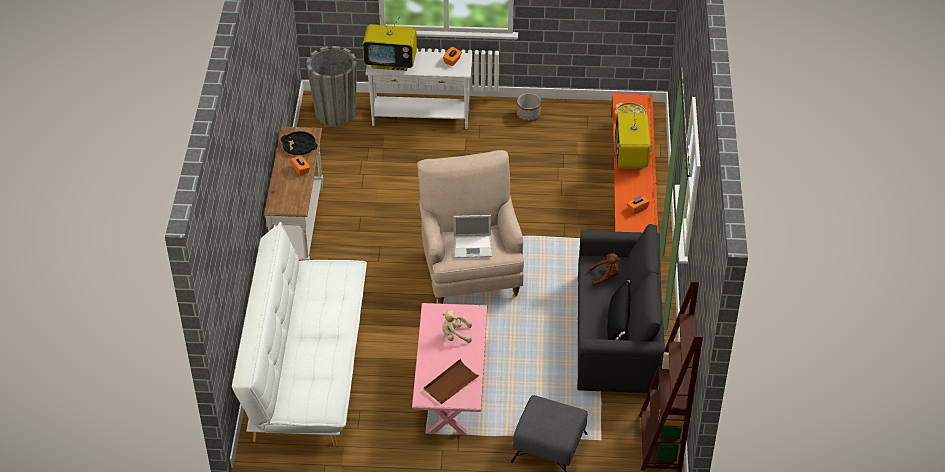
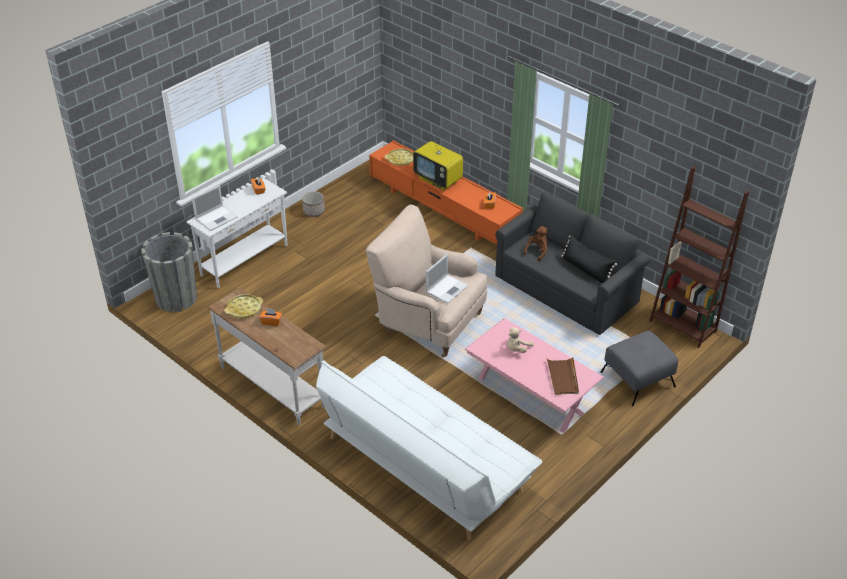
camera: 50 degrees left, 5 degrees down
black tray [281,131,318,155] -> yellow tray [224,294,263,319]
television [363,15,417,71] -> laptop [192,185,238,231]

